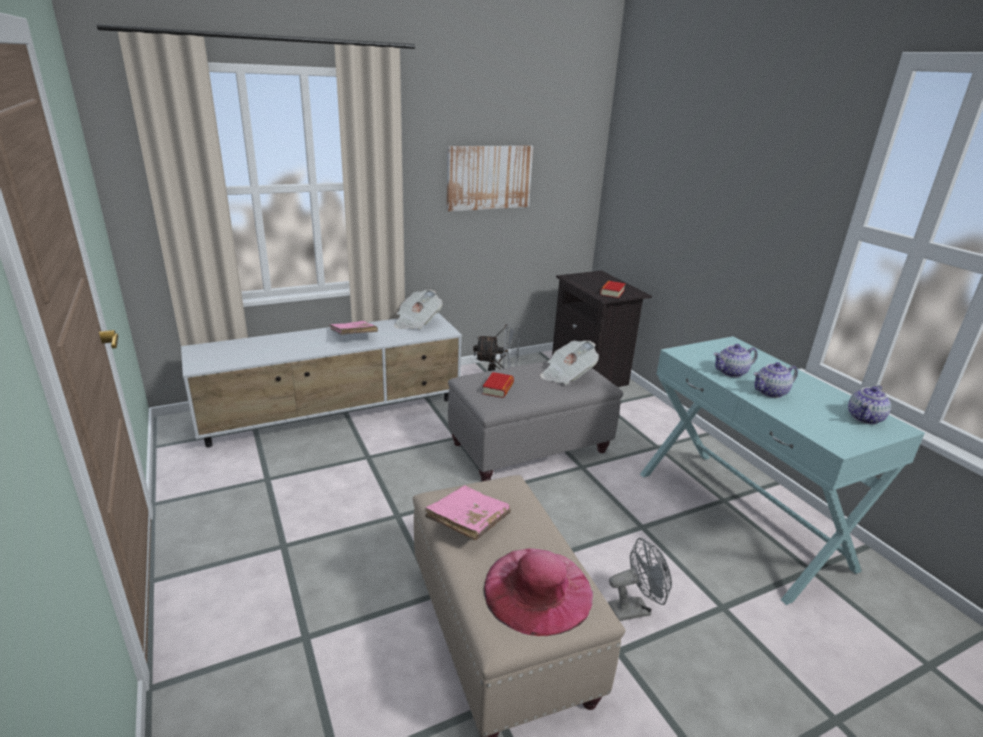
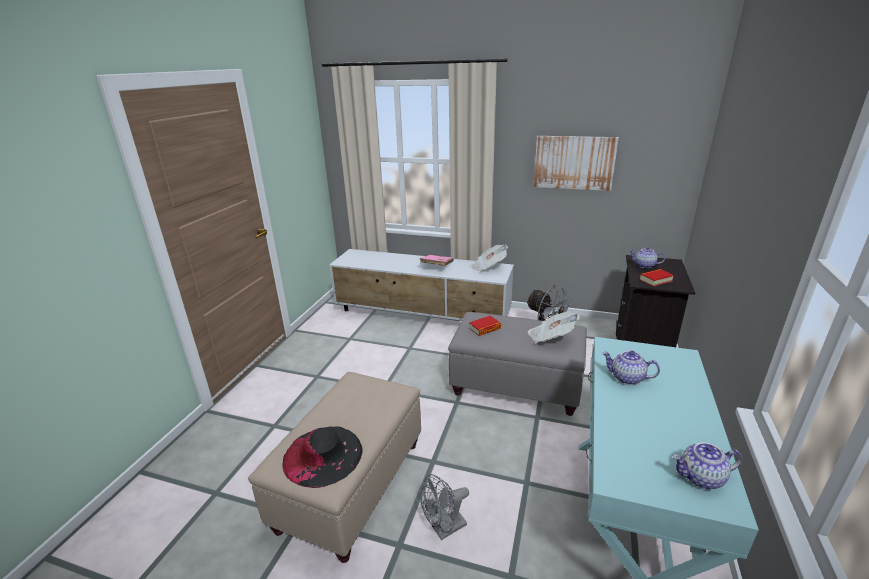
camera: 45 degrees right, 0 degrees up
pink book [424,485,511,540] -> none
pink hat [484,549,593,636] -> black hat [282,426,363,488]
grey fan [608,538,672,621] -> grey fan turned 120 degrees clockwise [420,474,469,540]
teapot [754,362,798,398] -> teapot moved to [629,247,665,268]

